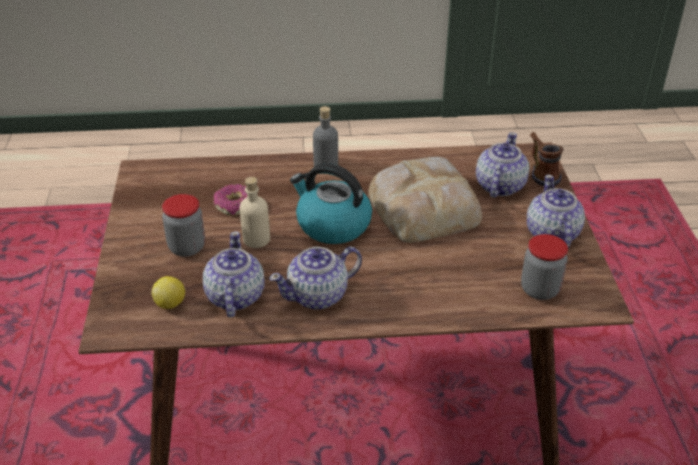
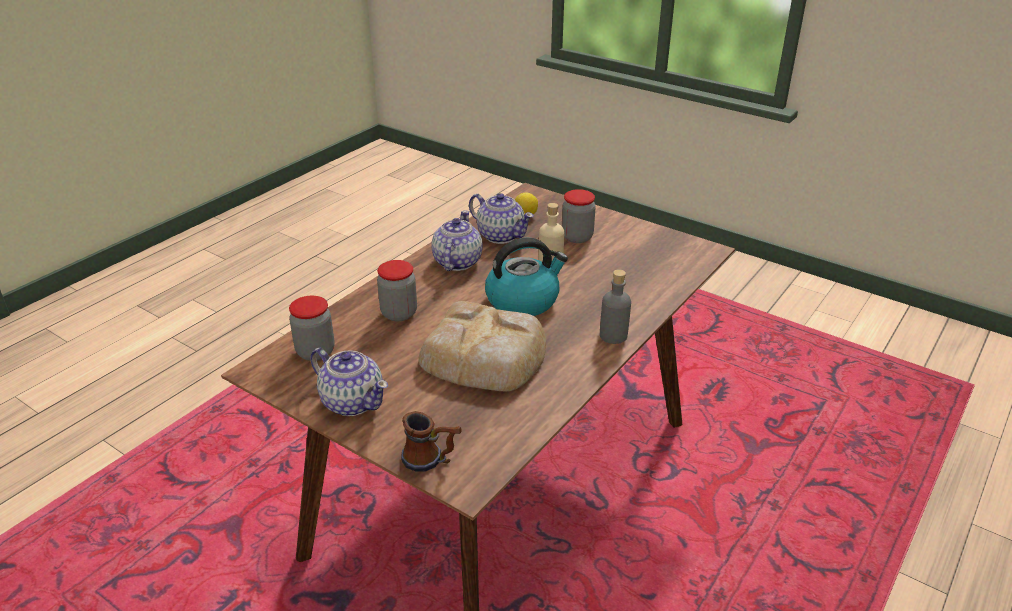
camera: 130 degrees right, 5 degrees down
donut [214,184,247,216] -> none
teapot [476,132,529,198] -> none
none -> jar [377,260,417,321]

